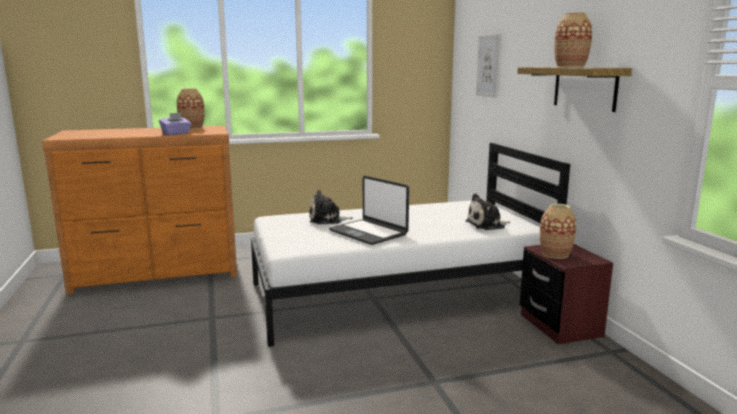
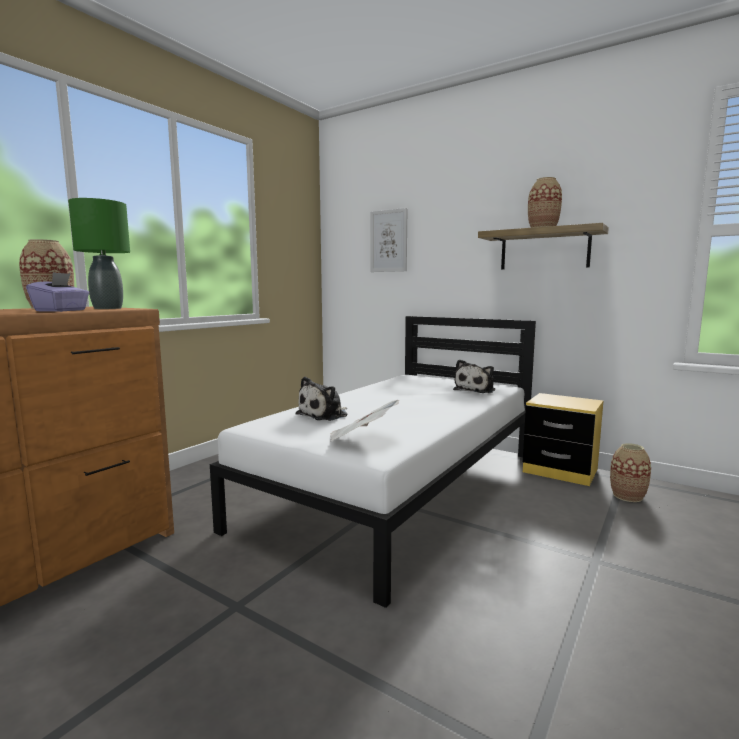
camera: 40 degrees left, 5 degrees down
laptop [329,176,409,245] -> none
brown nightstand [520,244,613,344] -> yellow nightstand [523,393,603,486]
vase [540,204,576,259] -> vase moved to [610,443,651,502]
none -> green table lamp [68,198,130,309]
none -> newspaper [330,400,399,442]

